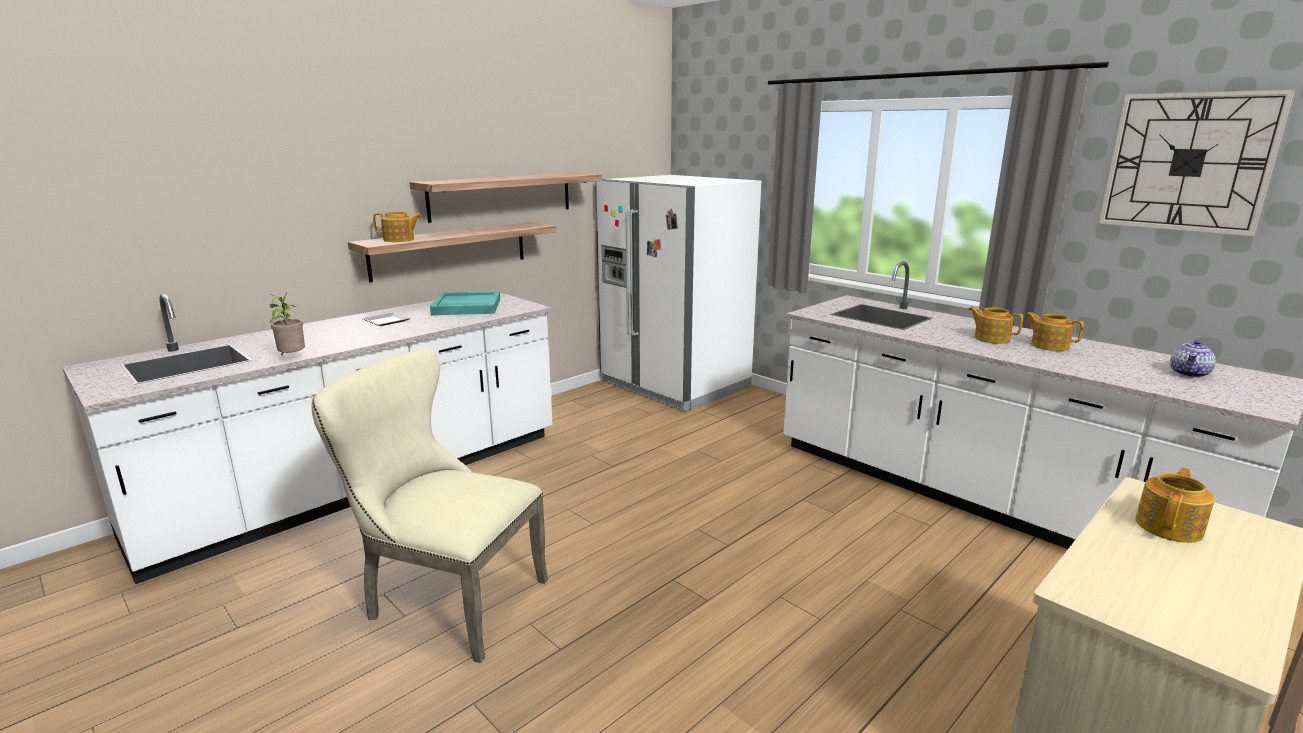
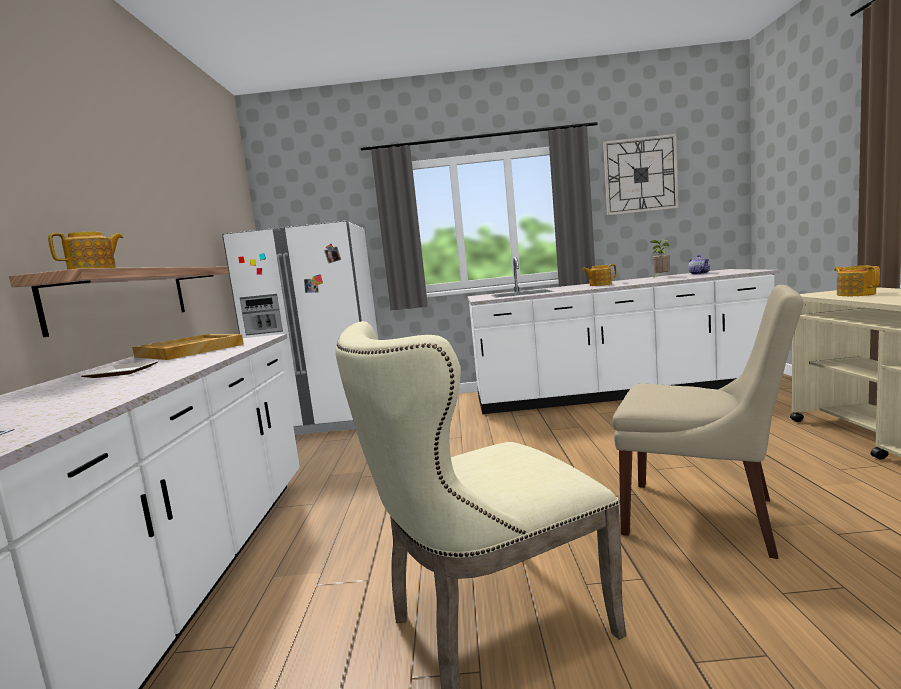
camera: 45 degrees left, 10 degrees down
potted plant [270,292,305,355] -> potted plant moved to [650,239,670,277]
shelf [409,173,602,223] -> none
turquoise tray [430,291,500,315] -> beige tray [132,334,244,360]
teapot [1025,312,1084,351] -> none
none -> beige chair [612,285,803,559]

